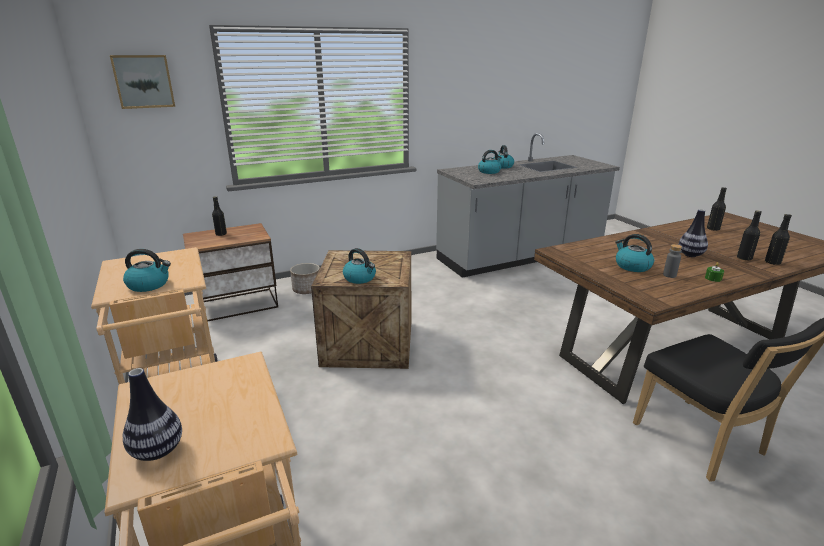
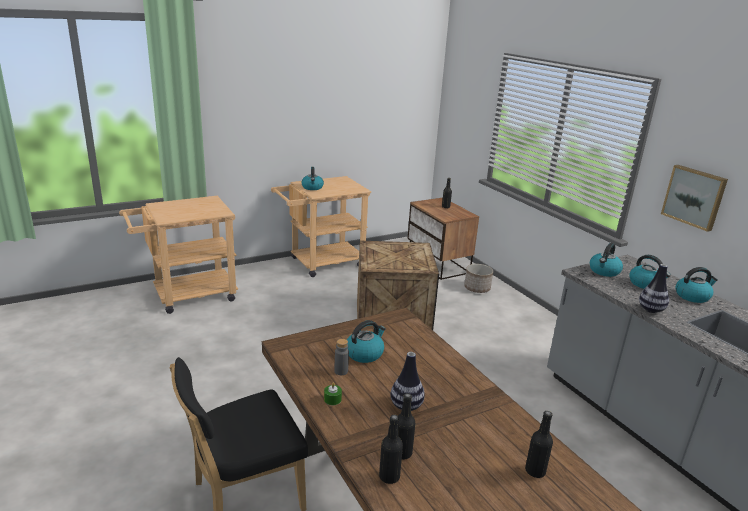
camera: 85 degrees right, 0 degrees up
picture [110,55,175,109] -> picture moved to [661,165,728,232]
vase [123,368,182,461] -> vase moved to [639,264,669,313]
kettle [343,248,376,284] -> kettle moved to [590,243,623,277]

